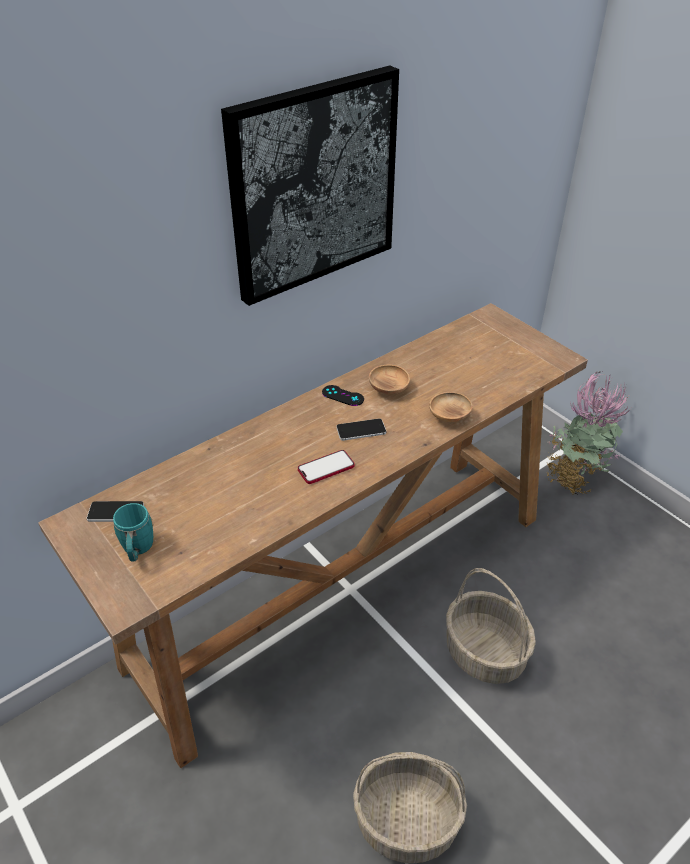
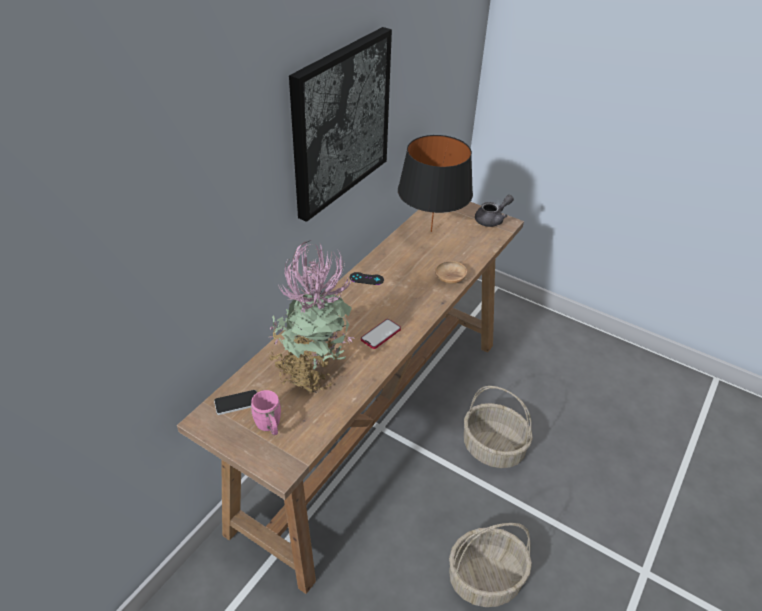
camera: 20 degrees left, 0 degrees up
turquoise mug [113,503,154,562] -> pink mug [250,390,281,436]
phone [336,418,386,441] -> none
brown bowl [369,365,410,395] -> none
potted plant [547,371,631,495] -> potted plant moved to [266,240,353,394]
none -> black table lamp [398,135,473,232]
none -> grey teapot [475,195,514,227]

